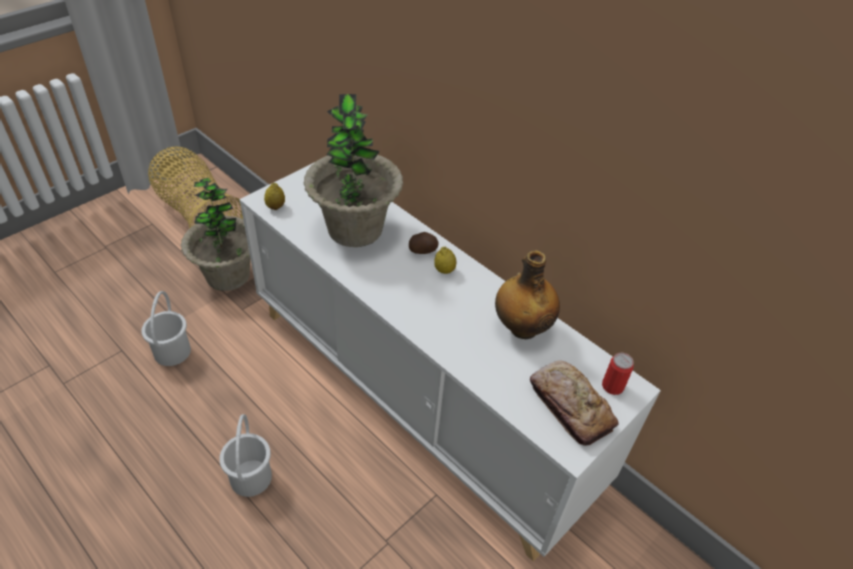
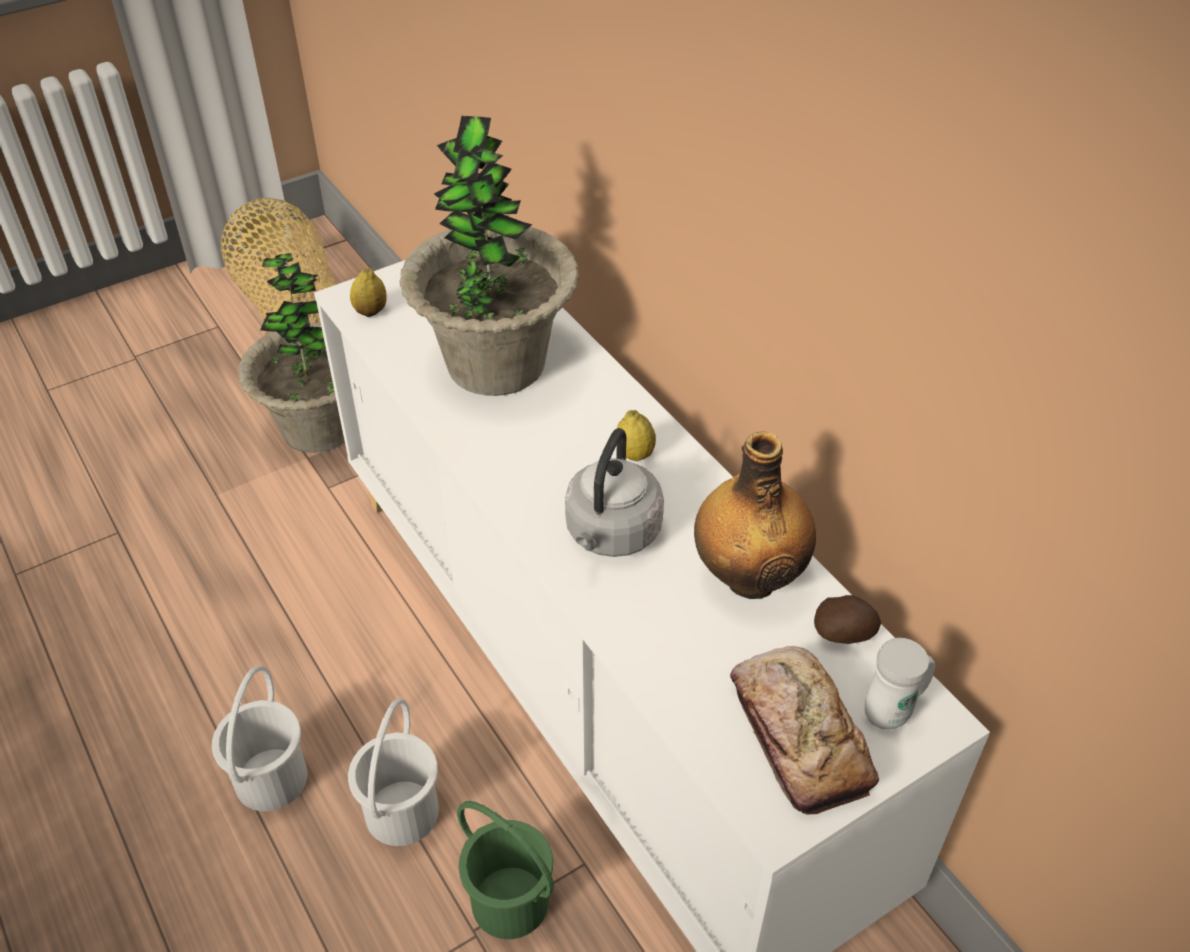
camera: 15 degrees right, 0 degrees up
white bucket [141,291,191,366] -> white bucket moved to [348,698,439,846]
potato [409,232,439,254] -> potato moved to [814,595,881,644]
can [602,353,634,395] -> white mug [865,638,935,729]
none -> green bucket [457,801,554,939]
none -> grey kettle [565,428,664,557]

